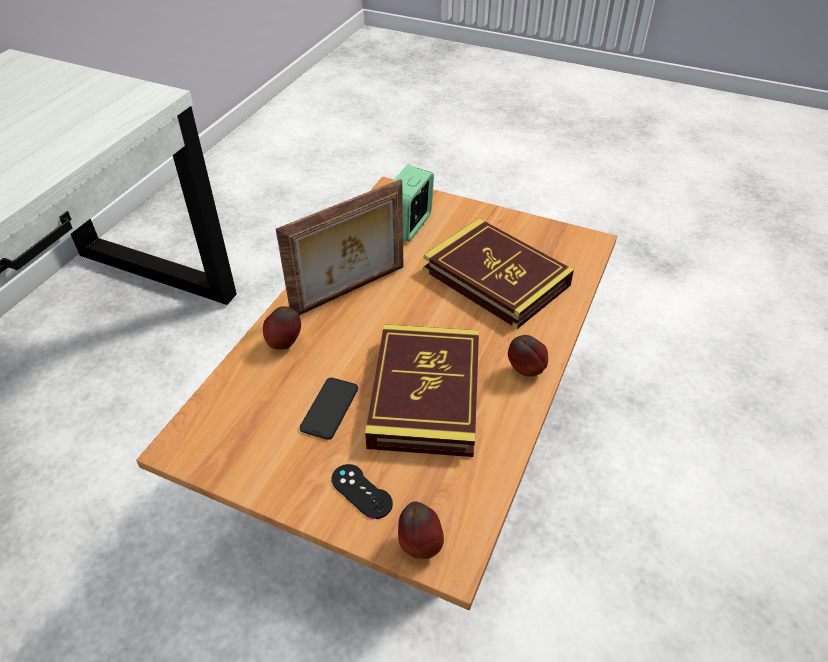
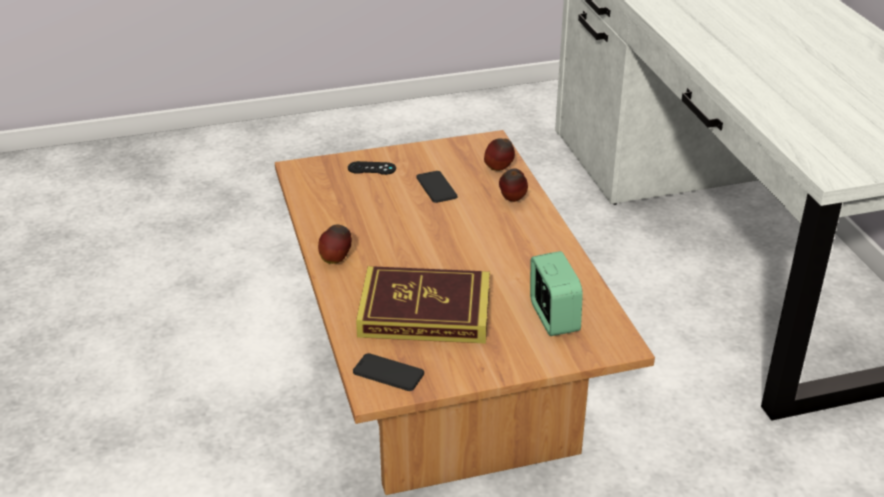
camera: 140 degrees right, 10 degrees down
picture frame [276,179,403,315] -> none
book [365,324,479,457] -> none
apple [398,502,444,559] -> apple moved to [484,138,515,171]
none -> phone [353,353,424,391]

